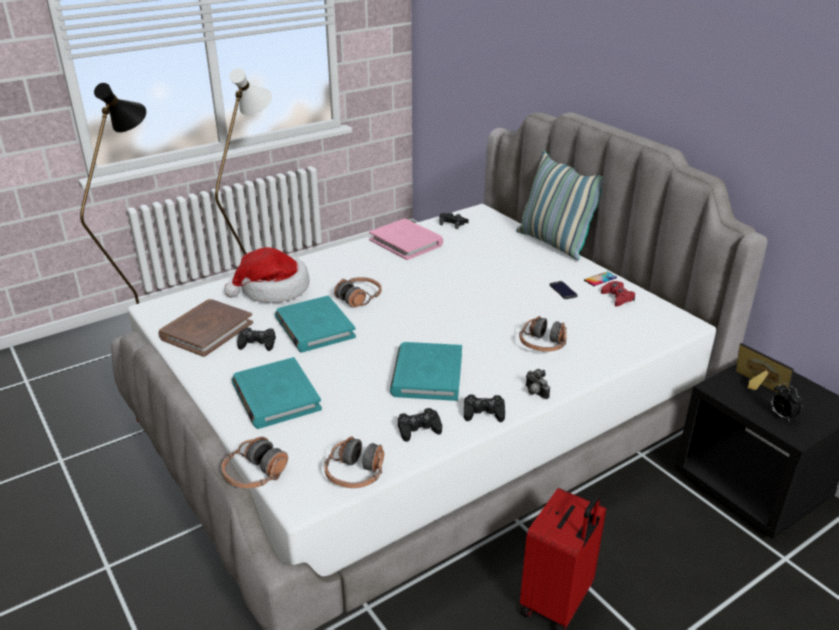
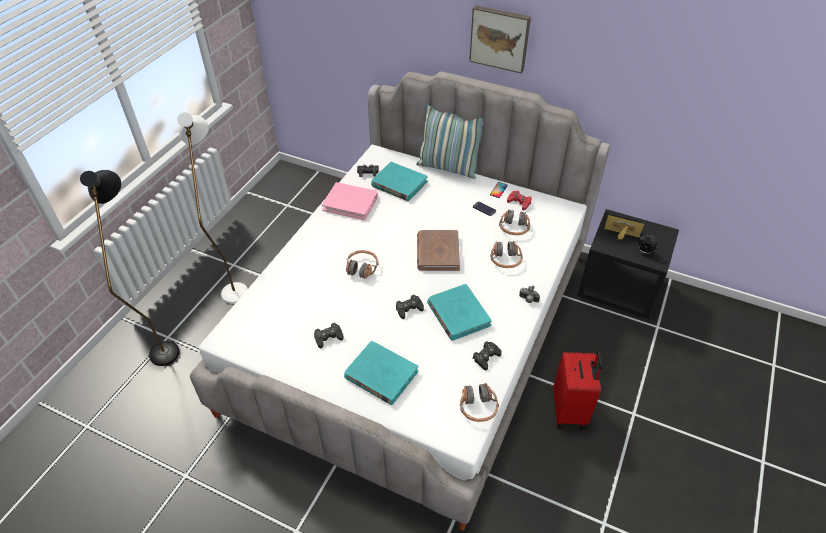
camera: 30 degrees left, 15 degrees up
brown book [158,299,253,357] -> brown book moved to [417,230,460,271]
headphones [222,437,288,488] -> headphones moved to [499,210,530,235]
hat [224,247,310,303] -> none
turquoise book [275,296,356,352] -> turquoise book moved to [371,162,428,201]
black game controller [464,395,505,422] -> black game controller moved to [396,295,424,319]
none -> picture [469,5,531,74]

